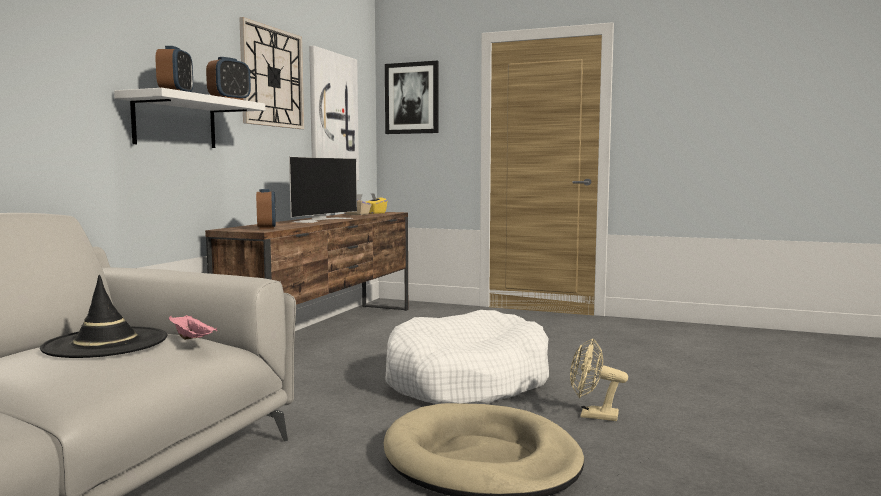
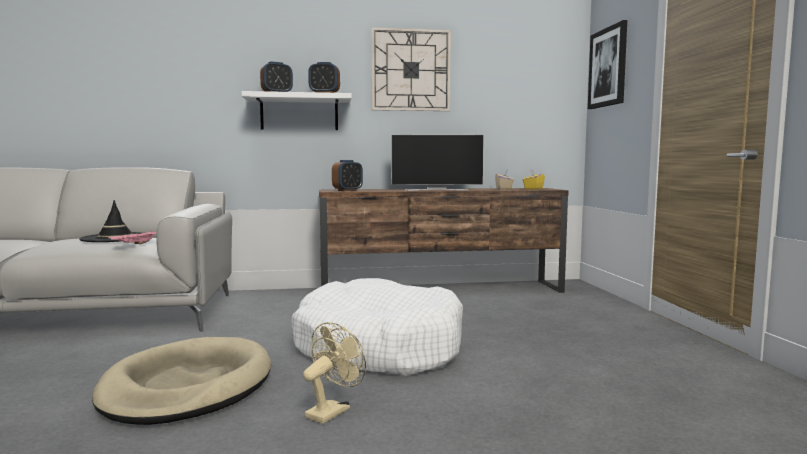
camera: 60 degrees right, 0 degrees up
picture [309,46,359,181] -> none
beige fan [570,338,628,421] -> beige fan turned 45 degrees clockwise [303,322,366,424]

